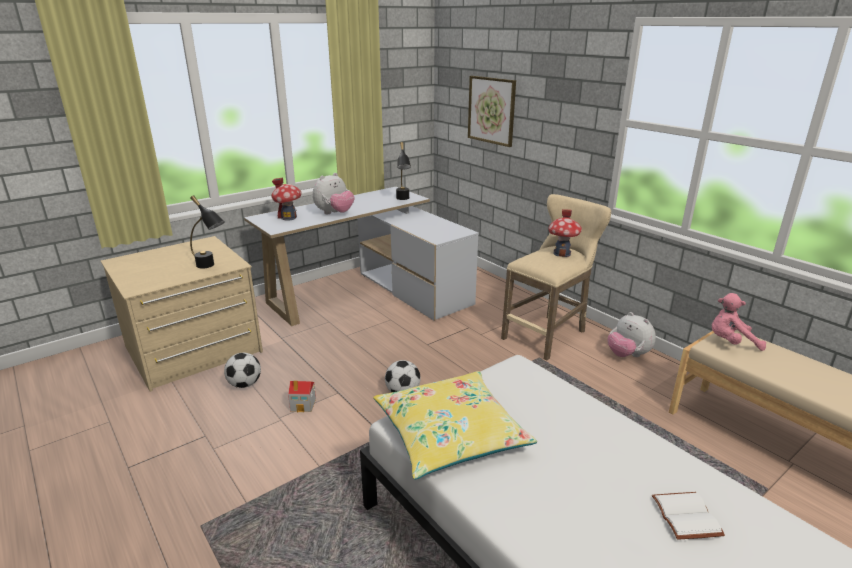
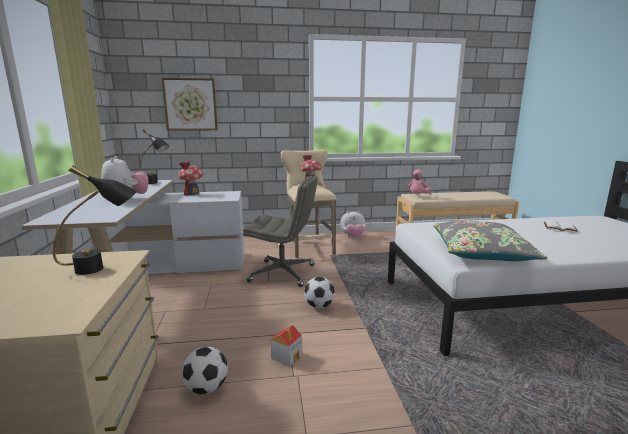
camera: 60 degrees left, 10 degrees down
toy house [271,178,302,221] -> toy house moved to [178,161,203,196]
yellow pillow [373,371,537,480] -> grey pillow [433,221,548,261]
none -> grey office chair [243,176,318,287]

